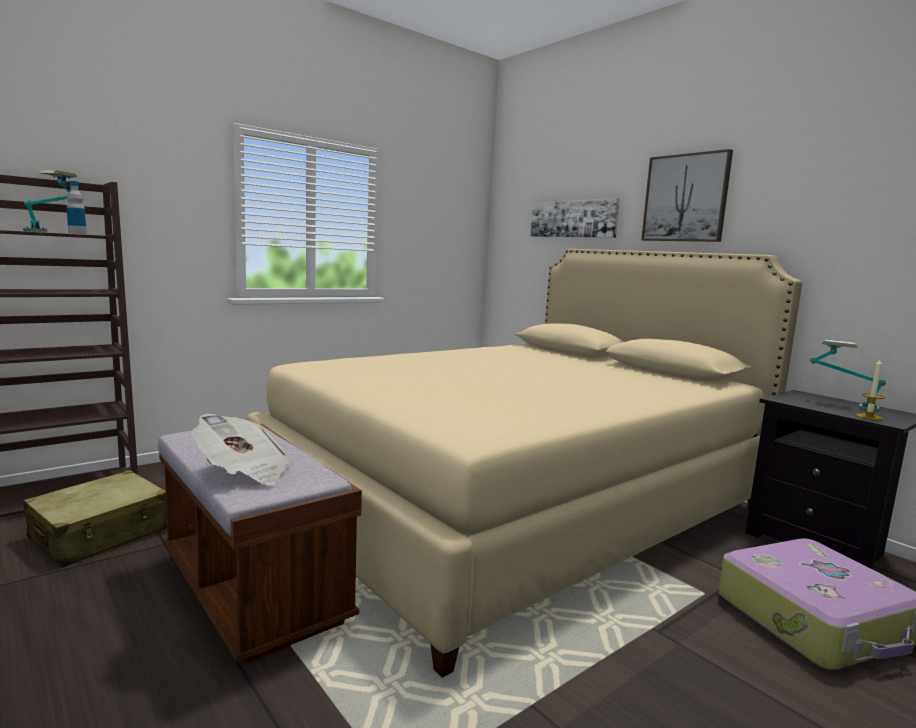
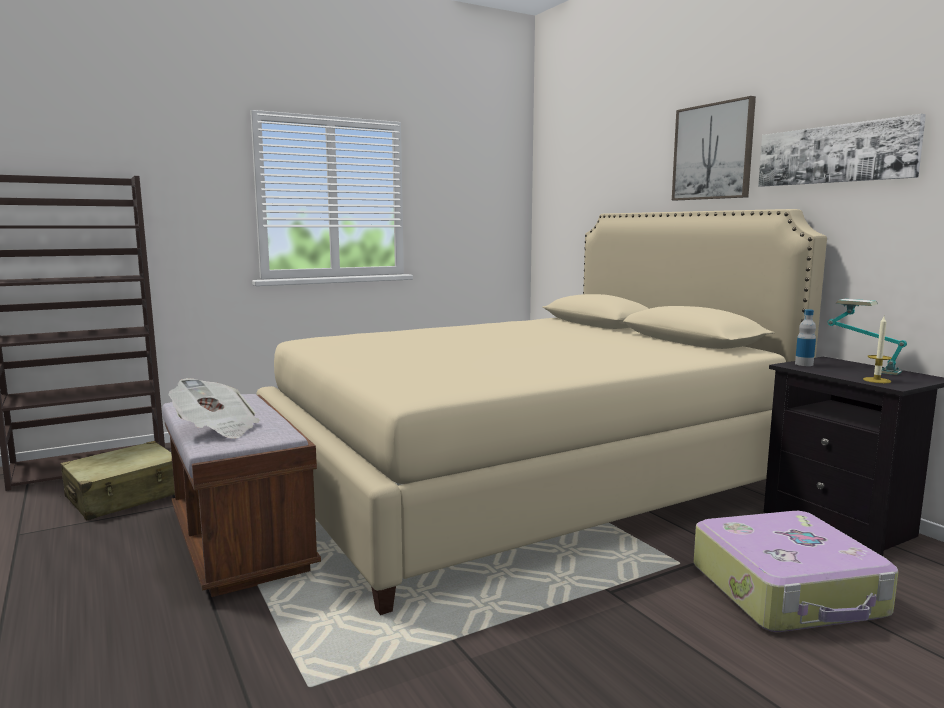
camera: 10 degrees right, 0 degrees up
table lamp [23,170,77,232] -> none
bottle [67,181,87,234] -> bottle moved to [795,309,816,366]
picture [530,198,620,238] -> picture moved to [758,114,926,187]

